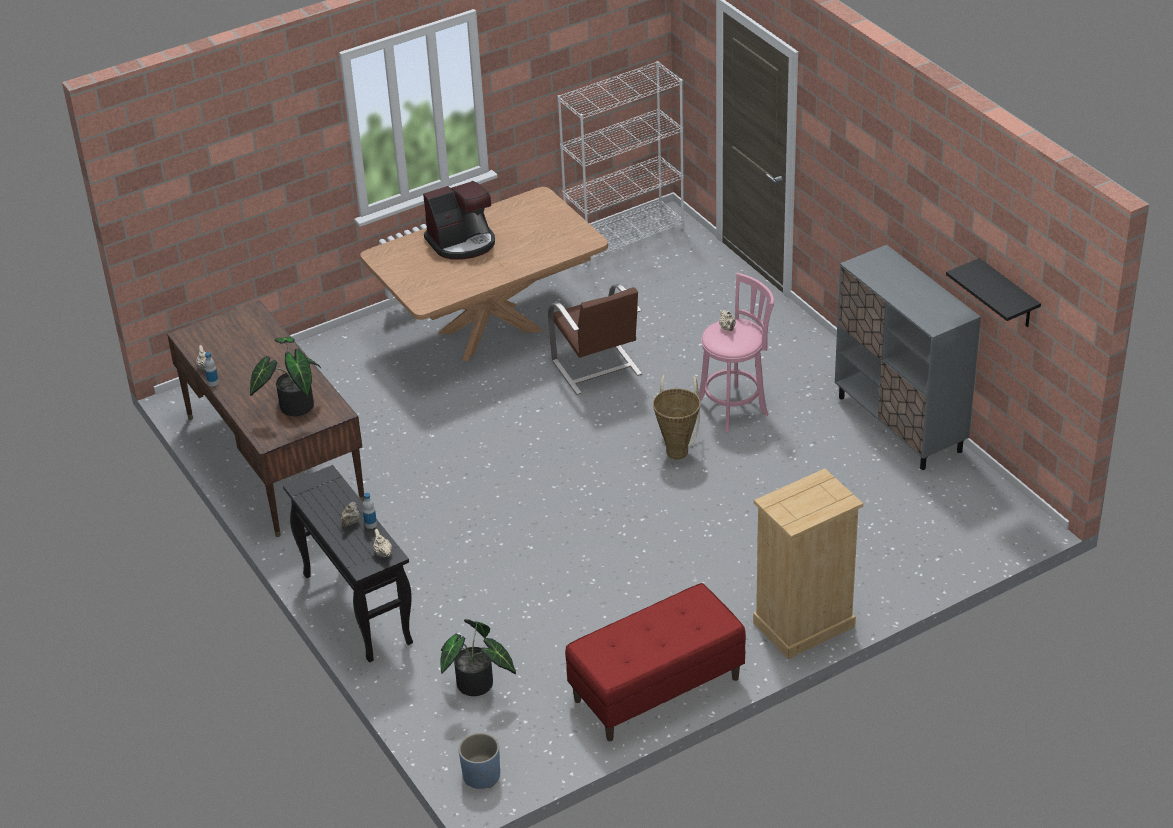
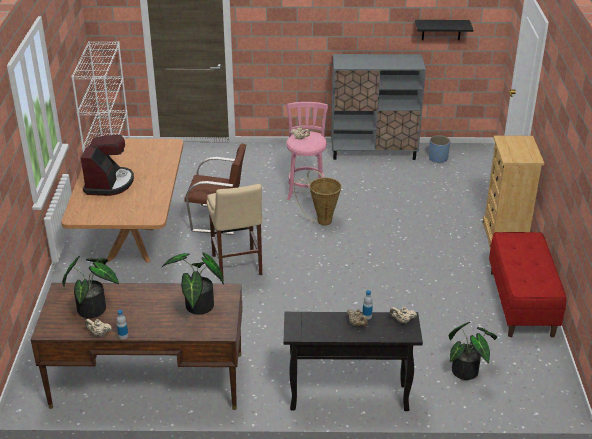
camera: 60 degrees left, 5 degrees down
blue planter [459,733,500,789] -> blue planter moved to [429,135,451,163]
none -> potted plant [62,256,119,318]
none -> beige stool [207,184,262,281]

